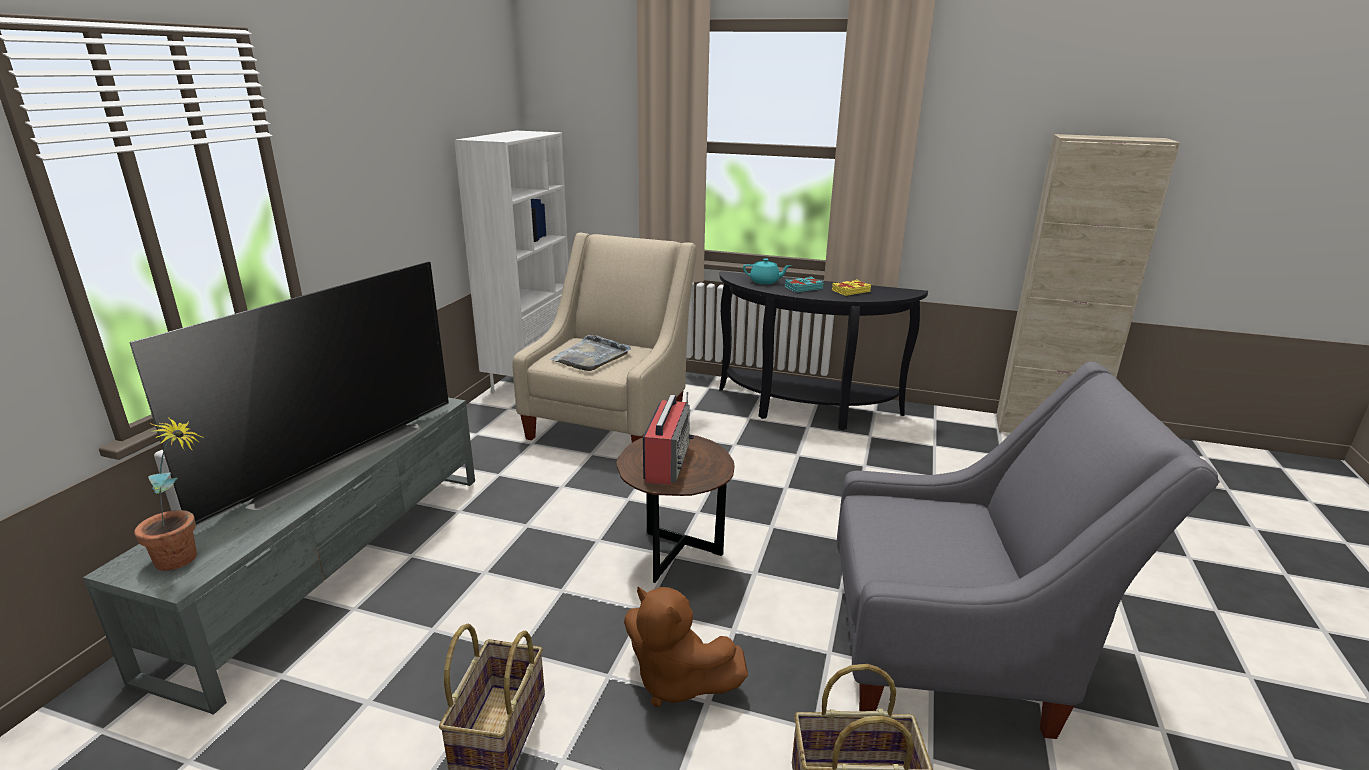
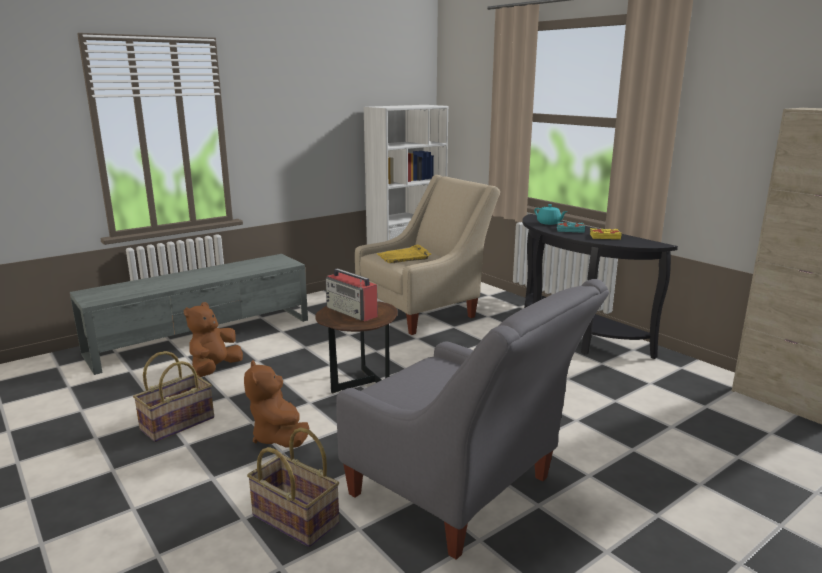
camera: 35 degrees right, 5 degrees down
television [129,262,449,526] -> none
potted plant [134,417,202,571] -> none
grey tray [550,335,631,371] -> yellow tray [377,245,431,263]
radio [643,391,694,485] -> radio turned 90 degrees clockwise [326,268,378,321]
none -> brown plush toy [184,302,243,377]

